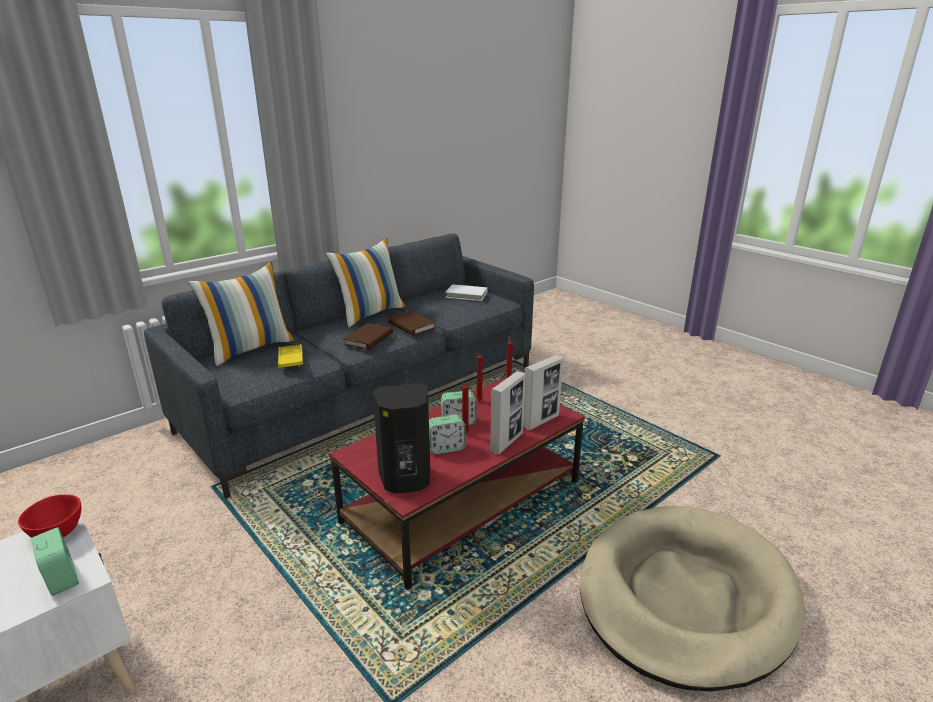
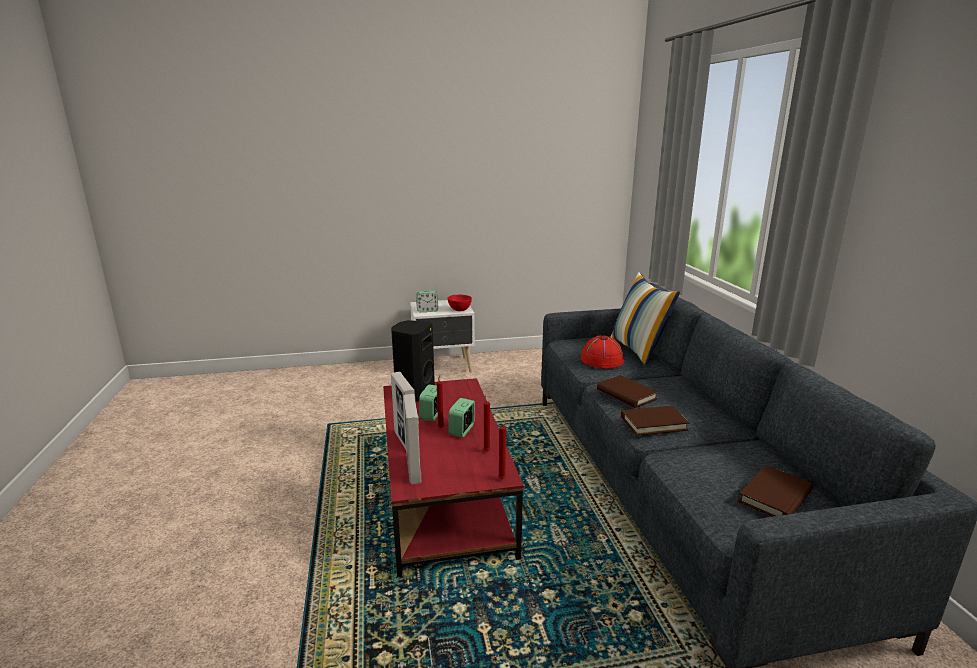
camera: 120 degrees right, 5 degrees down
yellow tray [278,344,303,369] -> red hat [581,335,624,368]
pillow [326,238,406,327] -> none
white book [445,284,487,301] -> brown book [738,465,813,517]
beige dog bed [580,506,805,691] -> none

